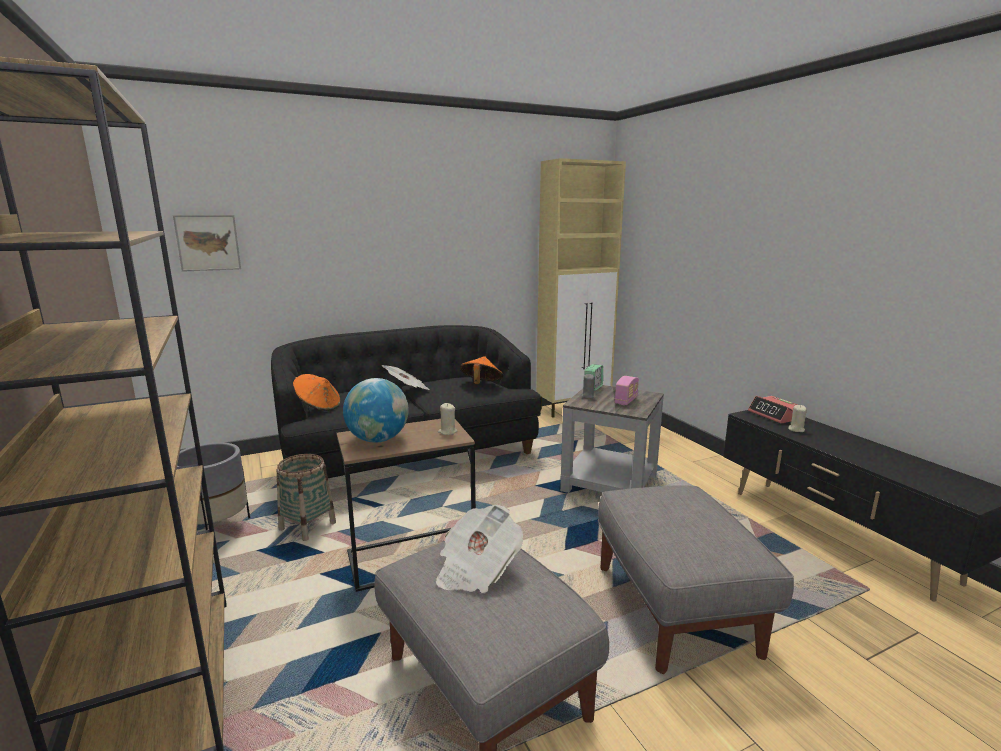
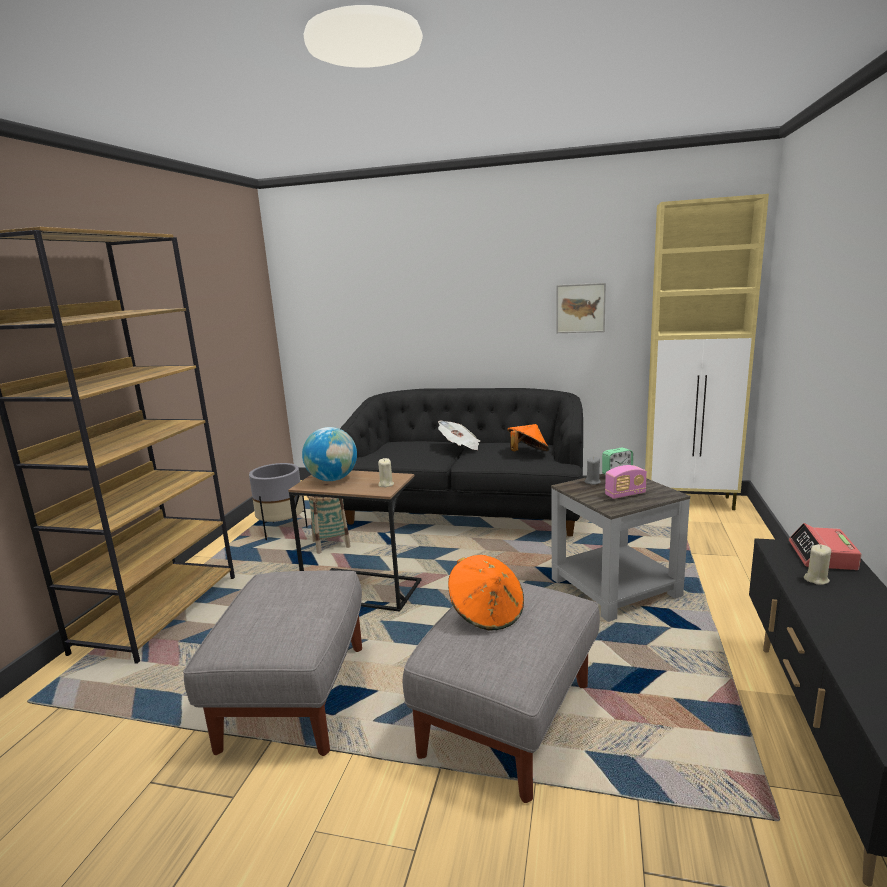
camera: 40 degrees right, 0 degrees up
picture [173,215,241,272] -> picture moved to [556,283,606,333]
orange hat [293,374,340,411] -> orange hat moved to [448,555,524,631]
newspaper [436,505,523,593] -> none

